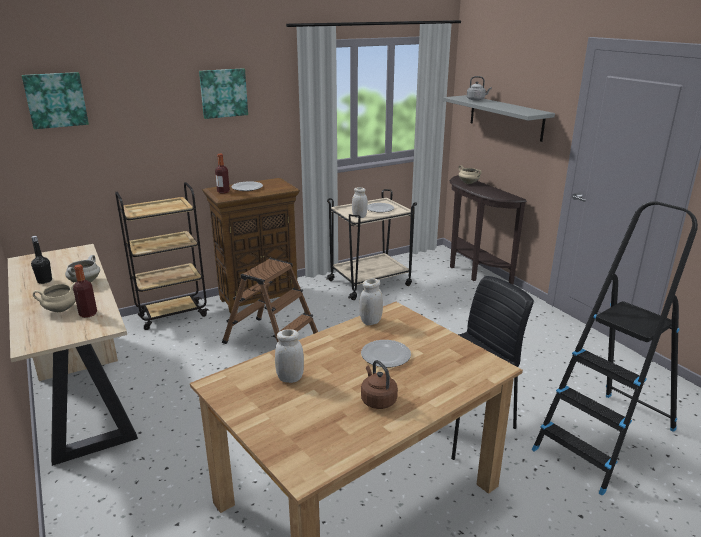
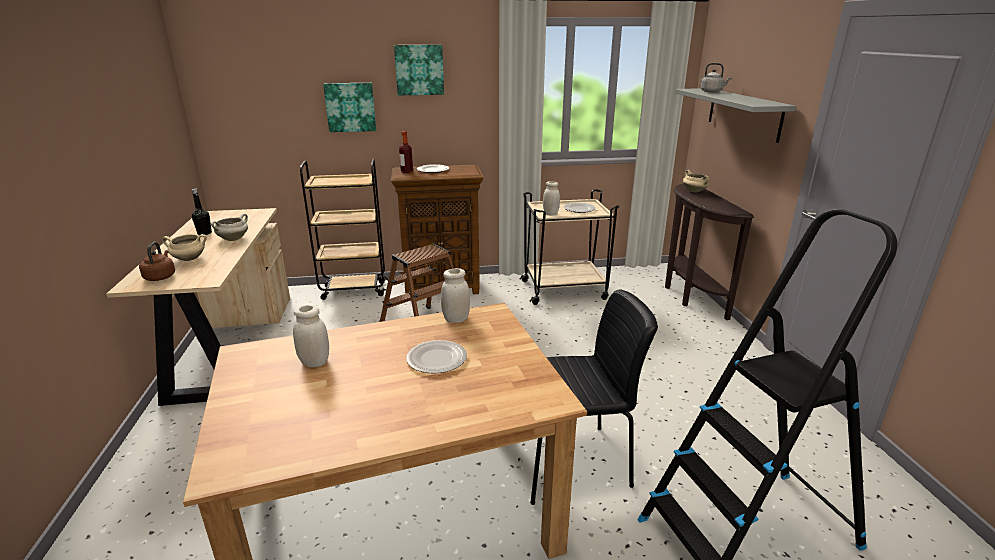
camera: 20 degrees right, 0 degrees up
picture [22,72,89,129] -> picture moved to [323,83,376,132]
bottle [73,264,97,318] -> none
brown kettle [361,360,398,409] -> brown kettle moved to [139,242,175,281]

